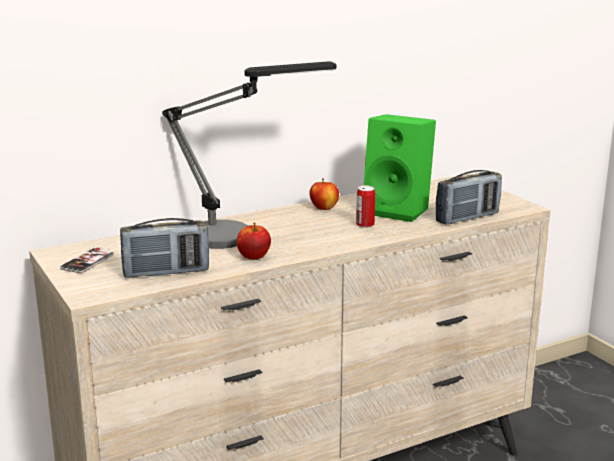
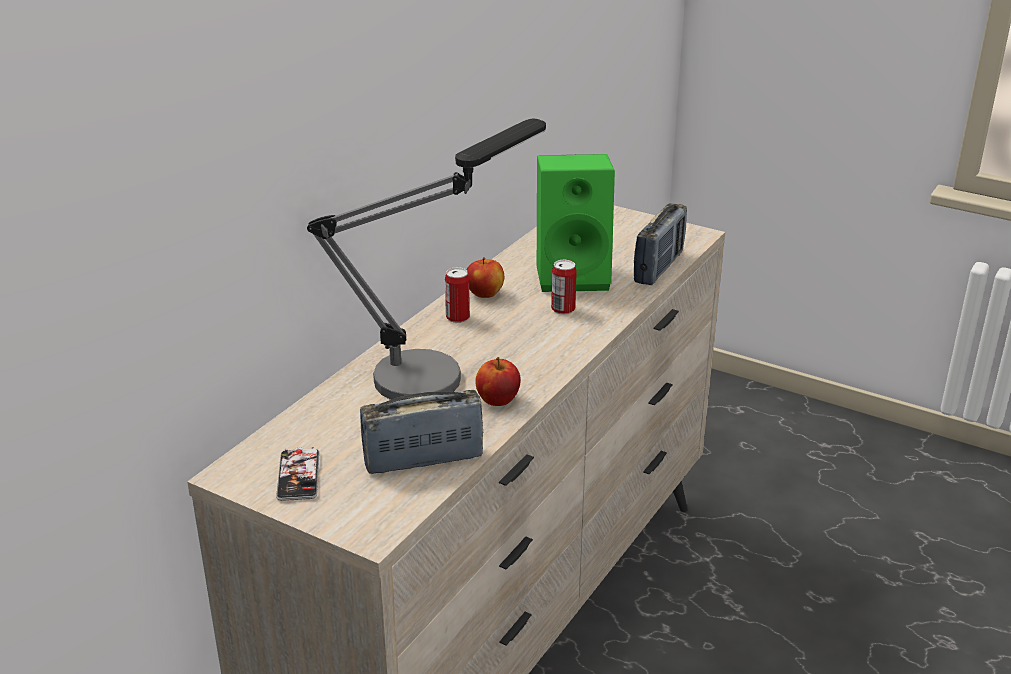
camera: 30 degrees left, 10 degrees up
radio [120,218,209,278] -> radio turned 150 degrees counterclockwise [360,390,483,474]
none -> can [445,267,470,323]

